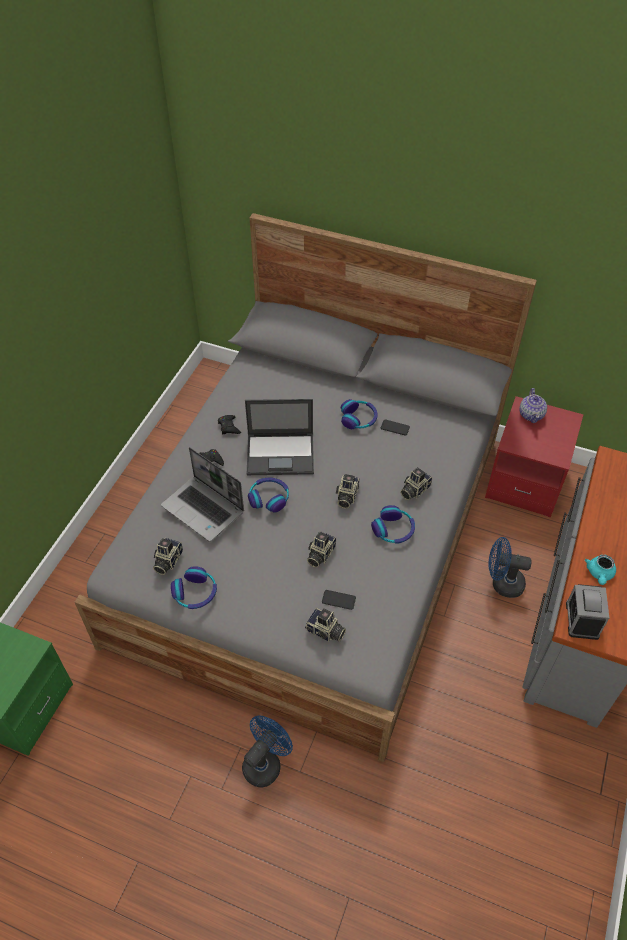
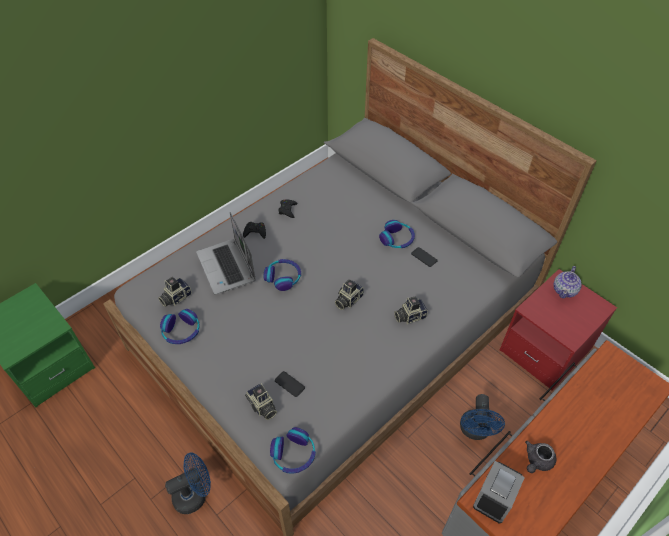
camera: 25 degrees right, 0 degrees up
laptop [245,399,314,475] -> none
camera [307,531,336,568] -> none
headphones [371,505,415,543] -> headphones moved to [270,427,316,474]
blue fan [489,537,532,598] -> blue fan turned 120 degrees counterclockwise [460,394,505,440]
turquoise teapot [585,555,616,585] -> grey teapot [525,441,556,473]

